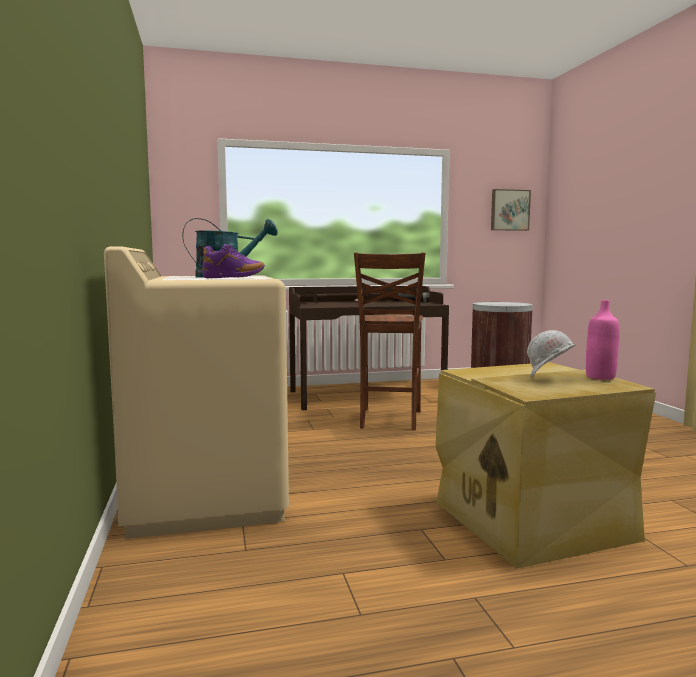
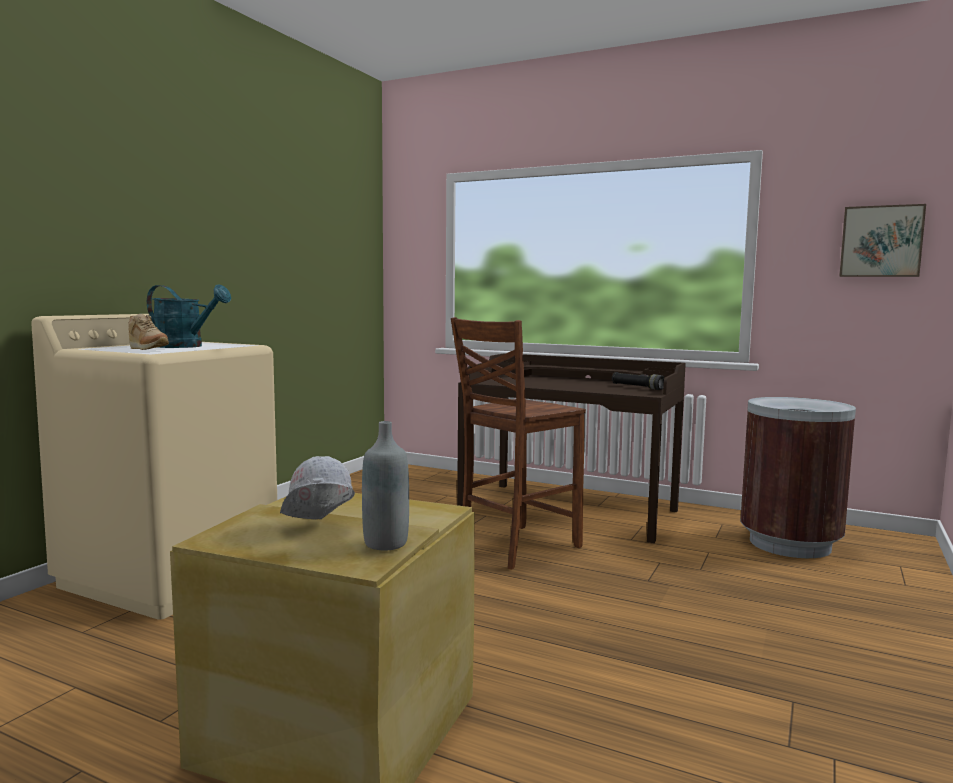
camera: 40 degrees right, 0 degrees up
purple shoe [202,244,265,278] -> beige shoe [128,314,169,350]
pink bottle [586,300,619,380] -> grey bottle [362,421,409,551]

